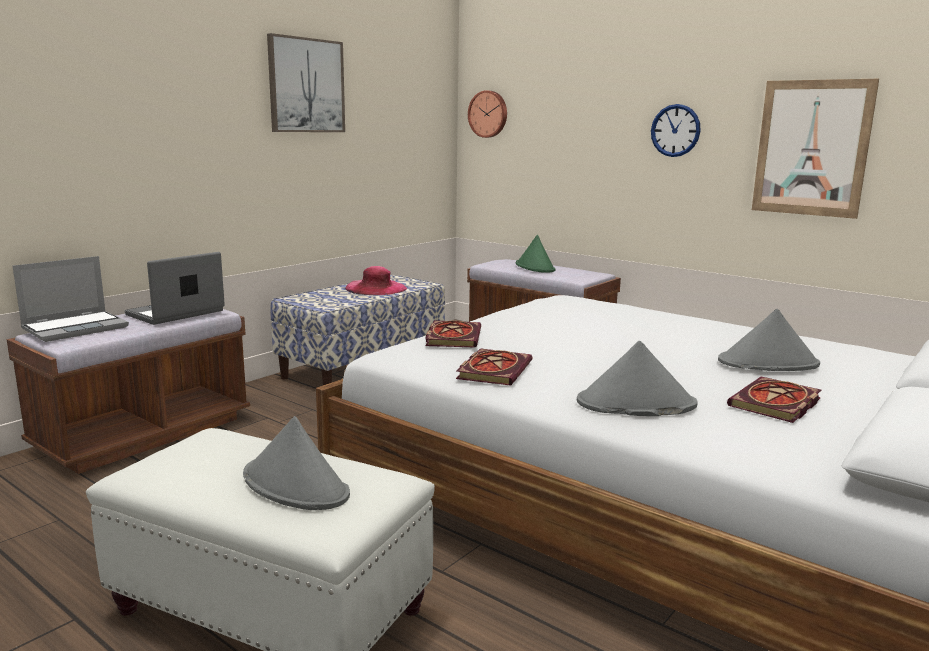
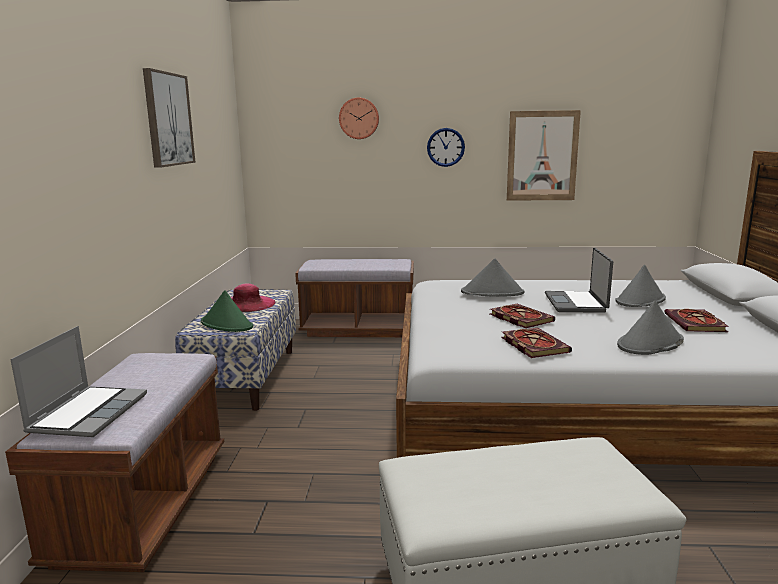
camera: 35 degrees left, 0 degrees up
laptop [125,252,225,325] -> laptop moved to [545,248,613,313]
grey hat [243,416,350,510] -> grey hat moved to [461,258,525,296]
book [426,320,481,348] -> book moved to [490,304,555,328]
wall clock [468,90,507,138] -> wall clock moved to [339,97,379,139]
green hat [516,235,556,273] -> green hat moved to [201,290,253,332]

